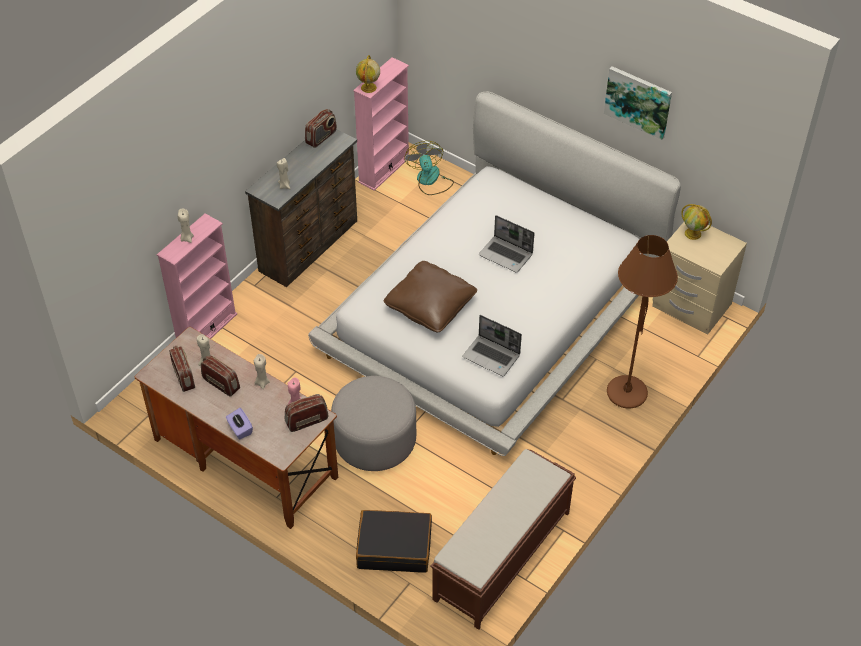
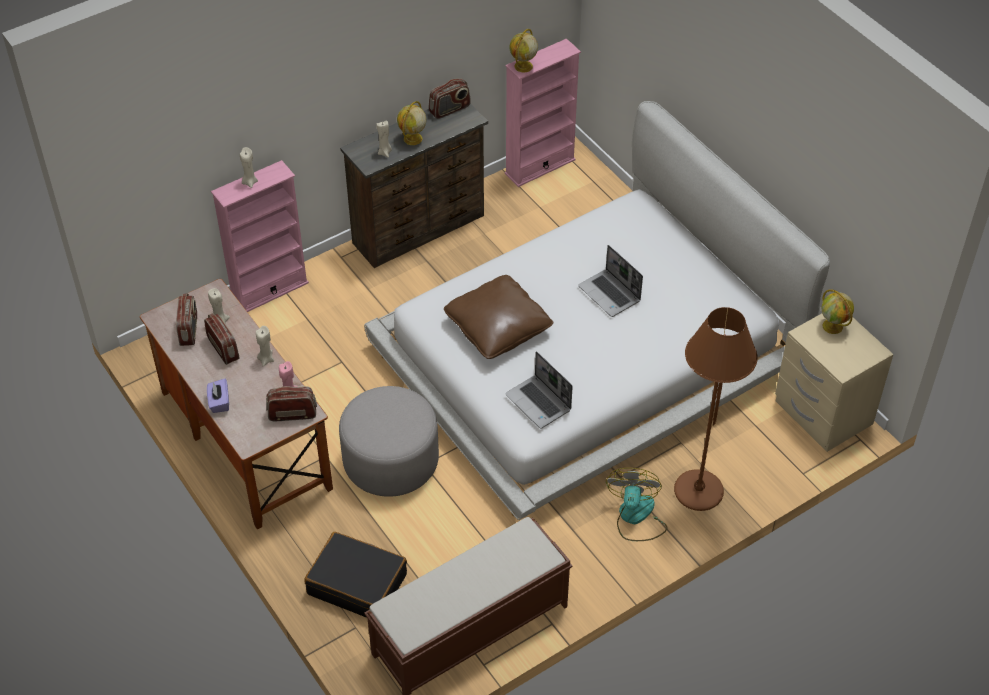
camera: 20 degrees right, 0 degrees up
fan [404,141,454,195] -> fan moved to [606,468,668,541]
picture [604,66,672,140] -> none
none -> globe [397,101,427,145]

